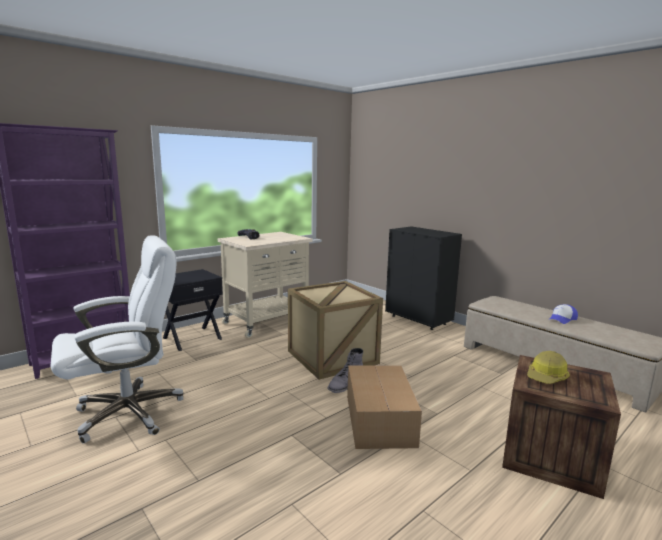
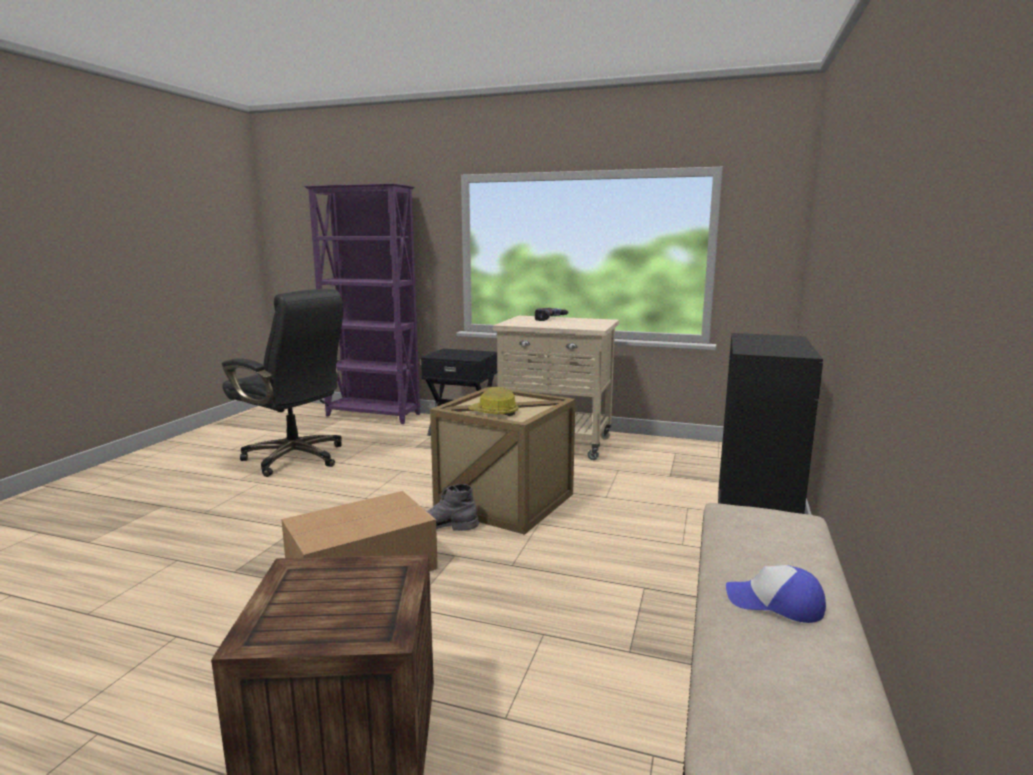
camera: 60 degrees right, 0 degrees up
white office chair [51,235,183,444] -> black office chair [222,289,343,477]
hard hat [527,351,570,384] -> hard hat moved to [468,387,518,416]

